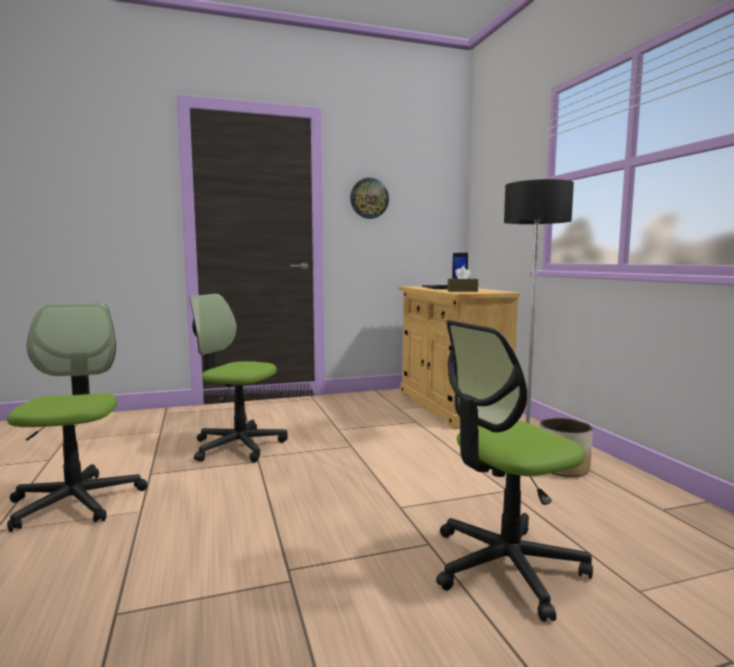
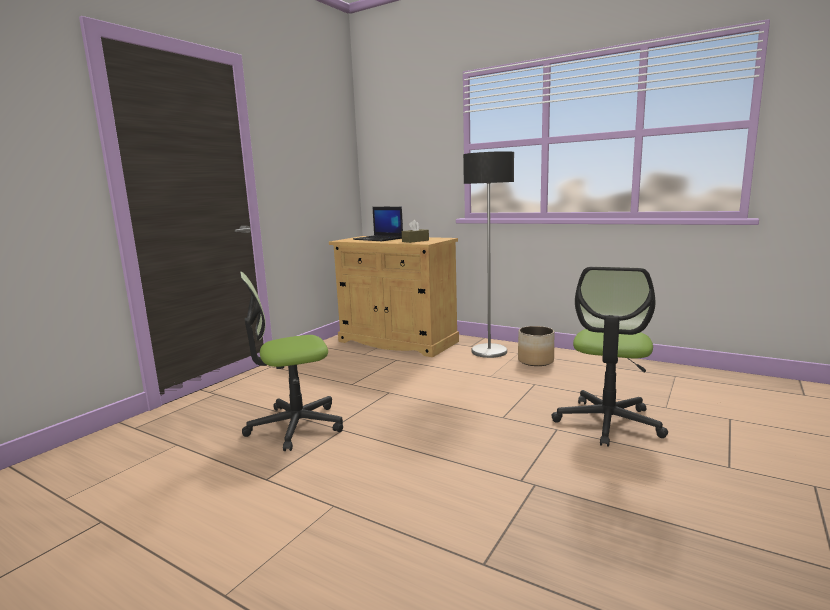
camera: 40 degrees left, 5 degrees up
office chair [7,303,148,532] -> none
wall clock [350,178,389,219] -> none

